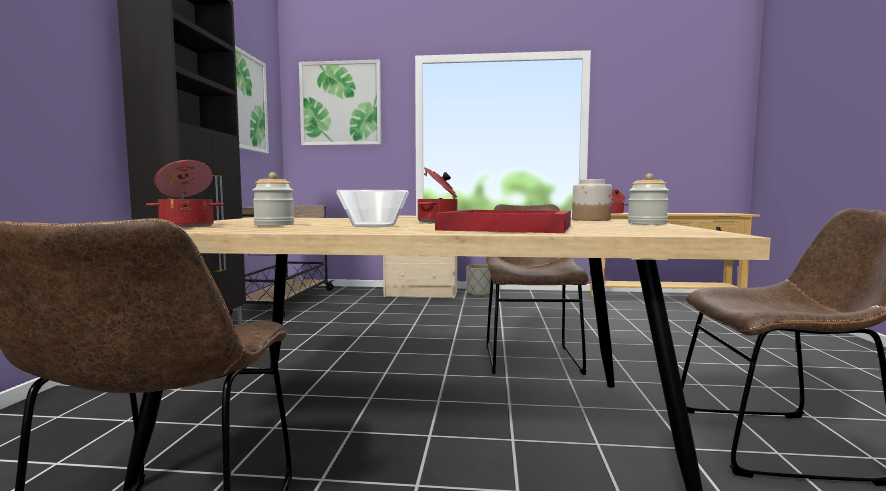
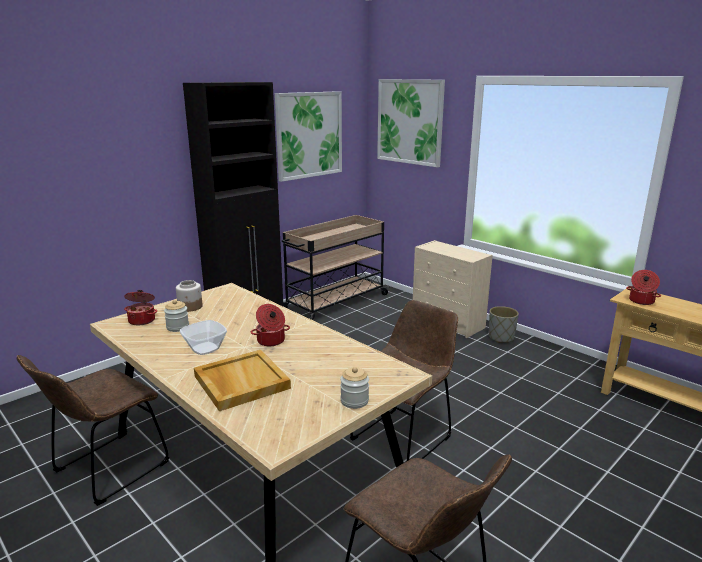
camera: 40 degrees right, 15 degrees up
red tray [435,210,571,233] -> beige tray [194,350,291,411]
jar [572,179,612,221] -> jar moved to [176,280,203,312]

